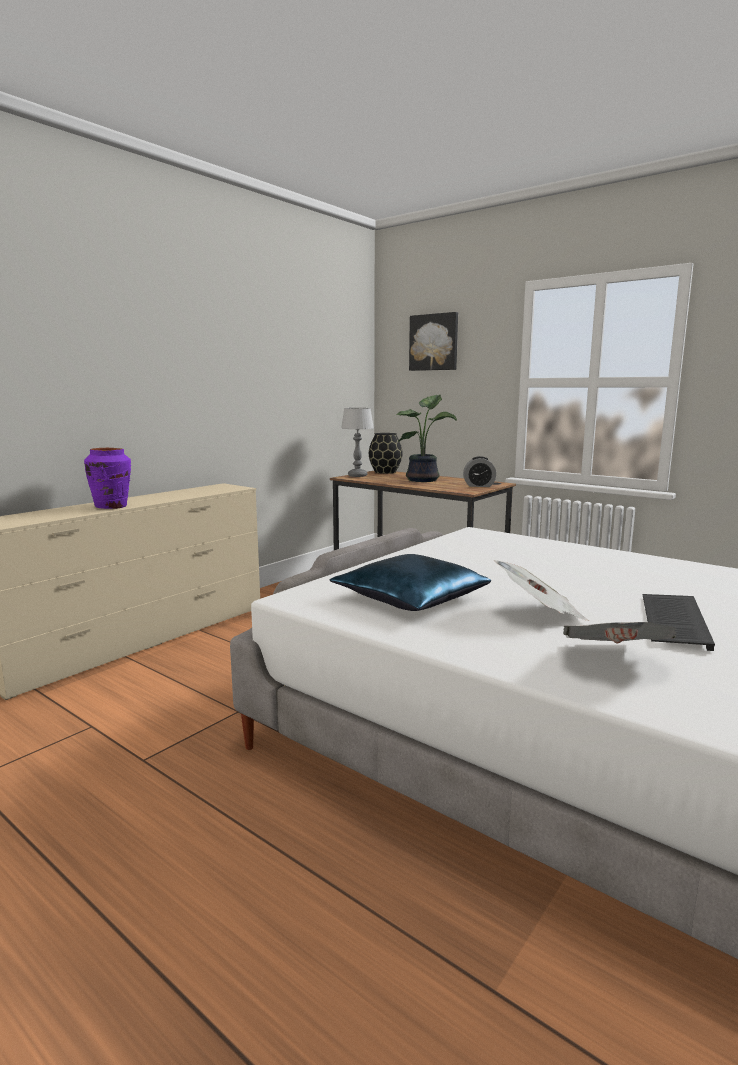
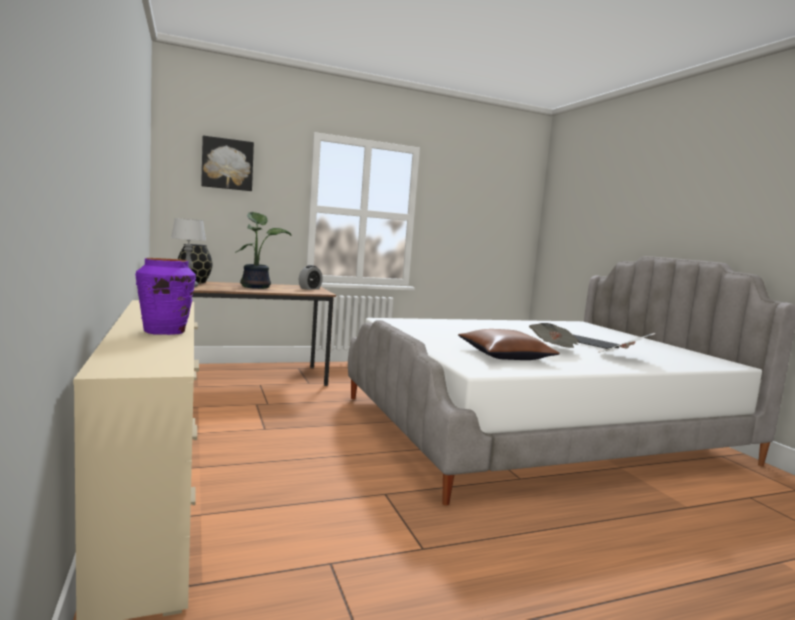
camera: 60 degrees left, 5 degrees down
blue pillow [330,554,491,611] -> brown pillow [458,329,560,360]

